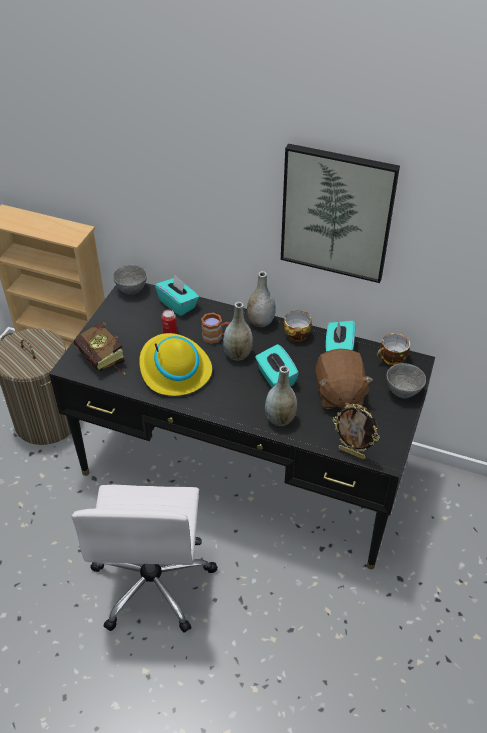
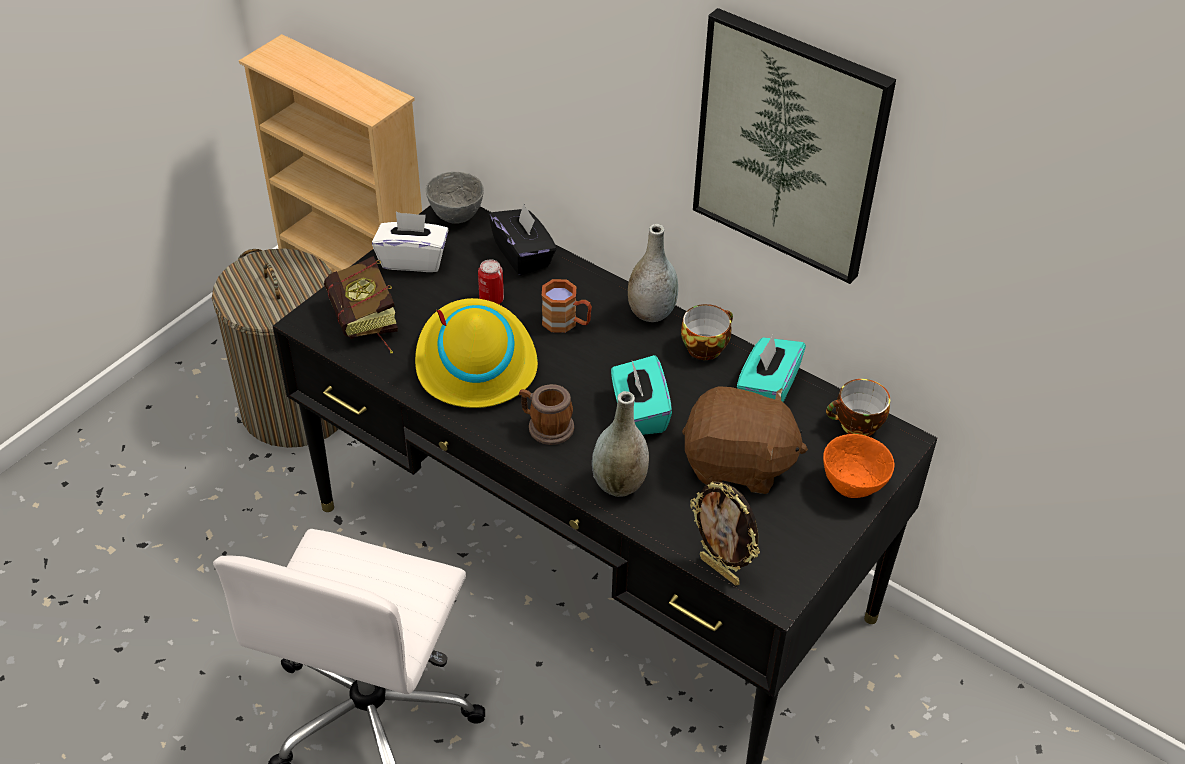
camera: 15 degrees right, 0 degrees up
turquoise tissue box [155,276,199,316] -> black tissue box [489,204,557,276]
grey vase [223,302,253,361] -> none
brown plush toy [316,349,373,409] -> brown plush toy turned 90 degrees counterclockwise [682,386,808,494]
grey bowl [386,363,426,398] -> orange bowl [823,434,894,498]
none -> white tissue box [372,212,449,272]
none -> mug [519,384,574,445]

